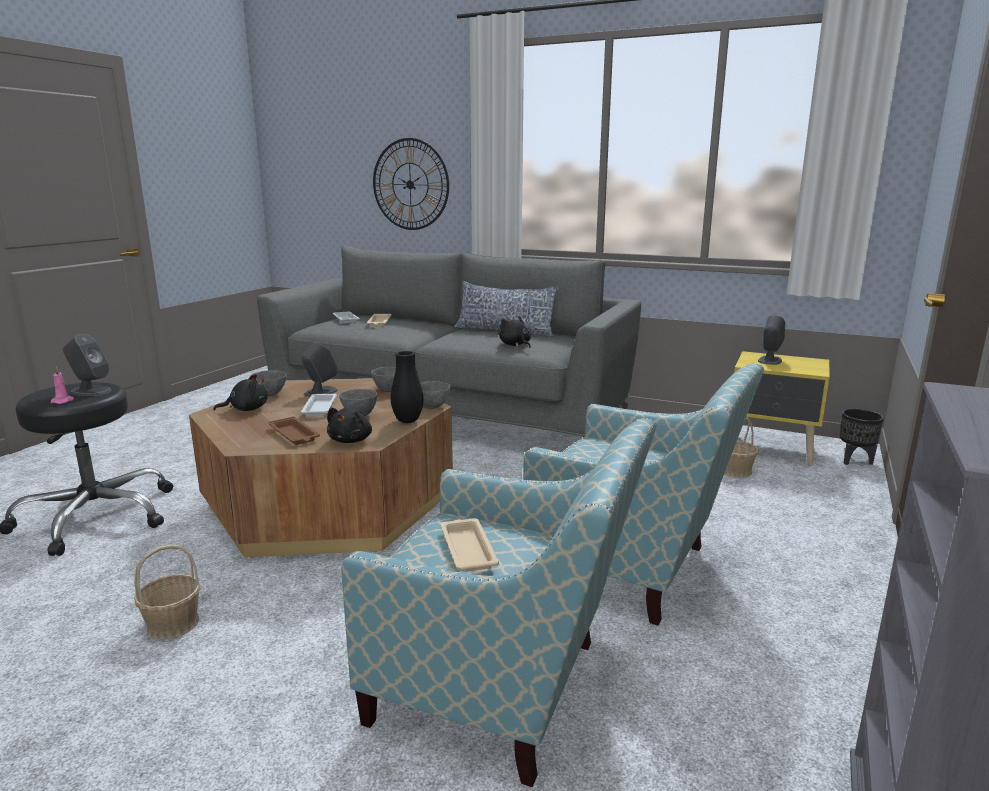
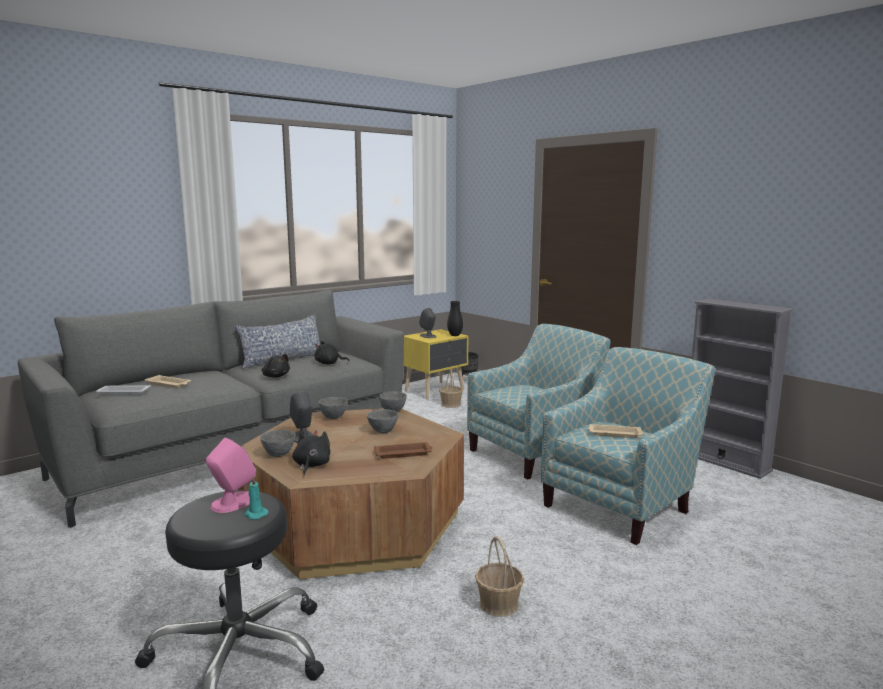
camera: 65 degrees left, 5 degrees down
pink candle [50,367,74,404] -> turquoise candle [244,475,268,520]
grey speaker [63,334,112,396] -> pink speaker [206,438,256,513]
white tray [301,394,337,416] -> none
black plush toy [327,407,372,443] -> black plush toy moved to [262,354,290,378]
wall clock [373,138,449,230] -> none
black vase [391,351,423,423] -> black vase moved to [447,301,463,336]

